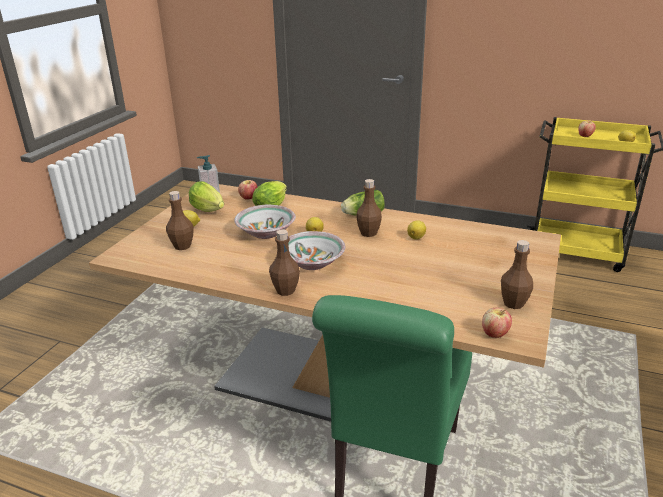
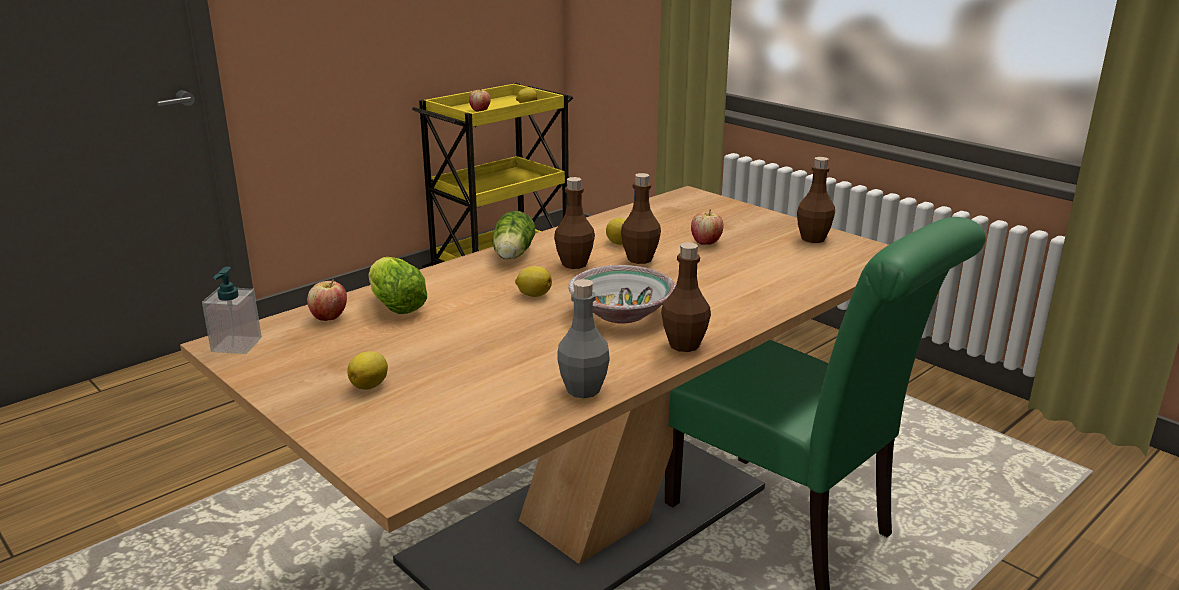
camera: 65 degrees left, 5 degrees down
brown bottle [166,191,194,250] -> brown bottle moved to [621,173,661,264]
lettuce [189,181,224,212] -> none
bowl [234,205,296,239] -> none
apple [482,307,512,338] -> apple moved to [691,209,723,245]
none -> grey bottle [557,279,610,398]

